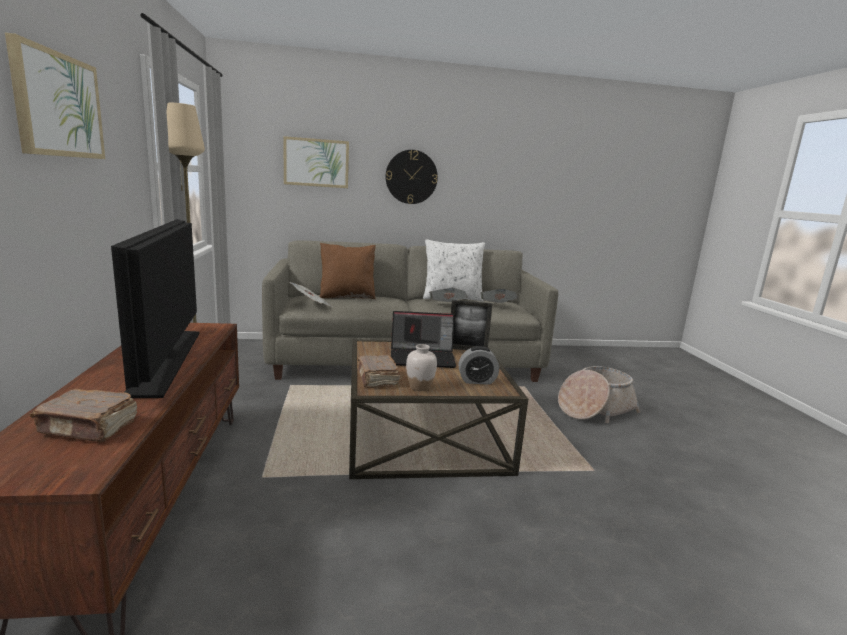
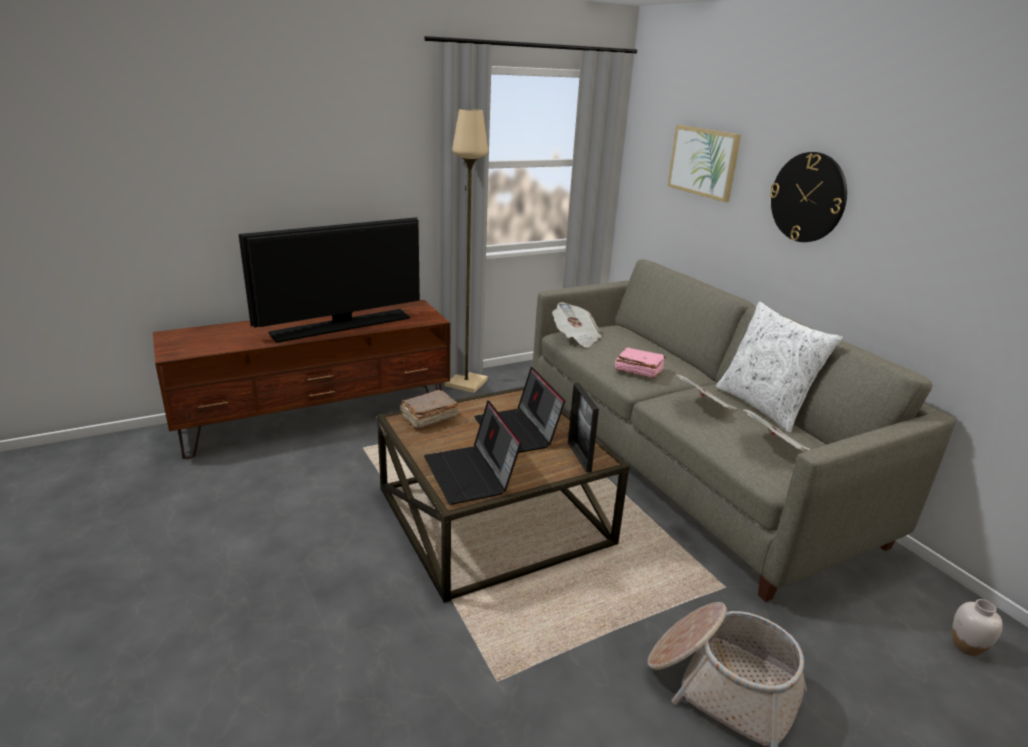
camera: 70 degrees right, 10 degrees up
picture [5,33,105,159] -> none
brown book [30,389,137,442] -> none
brown pillow [319,243,376,300] -> none
white vase [406,344,437,391] -> white vase moved to [952,599,1003,656]
alarm clock [459,346,499,385] -> laptop [424,401,522,505]
none -> pink book [615,347,666,379]

